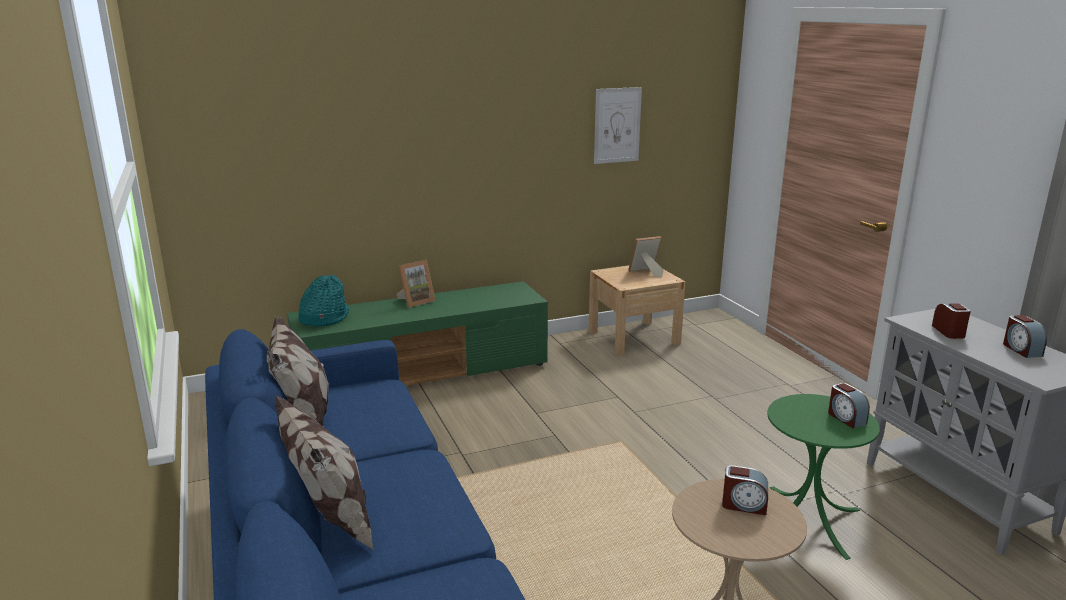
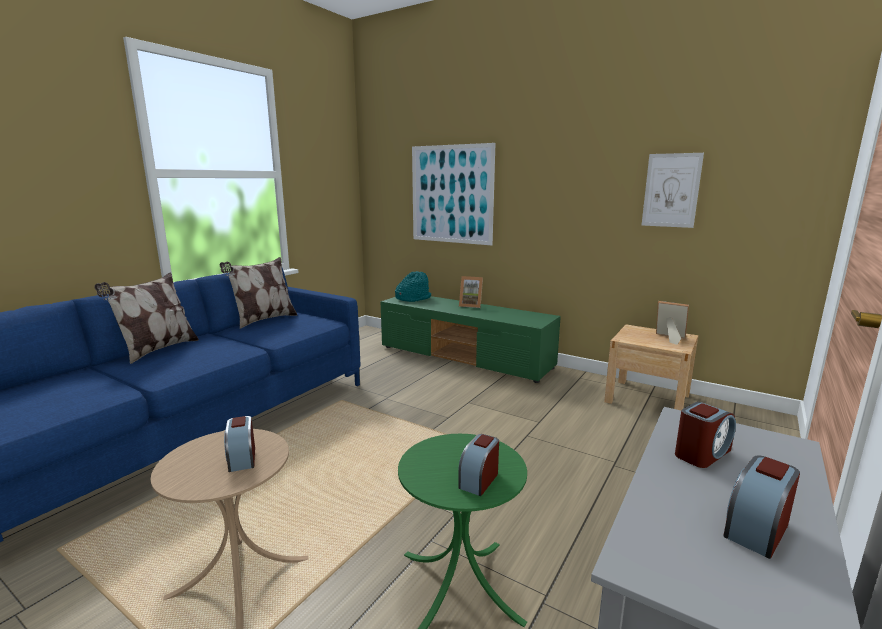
camera: 55 degrees right, 5 degrees down
none -> picture [412,143,495,245]

